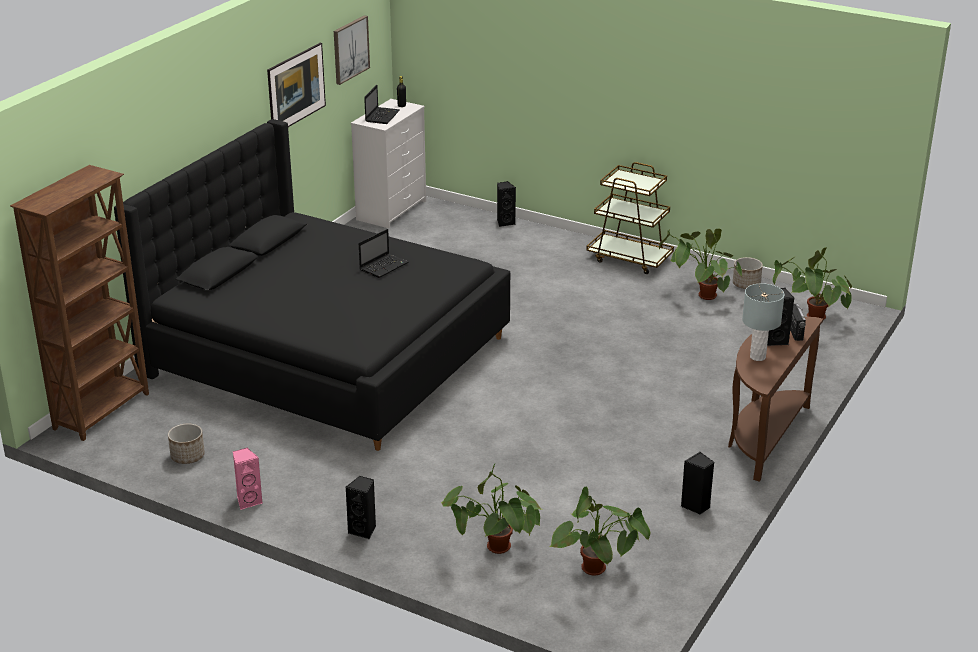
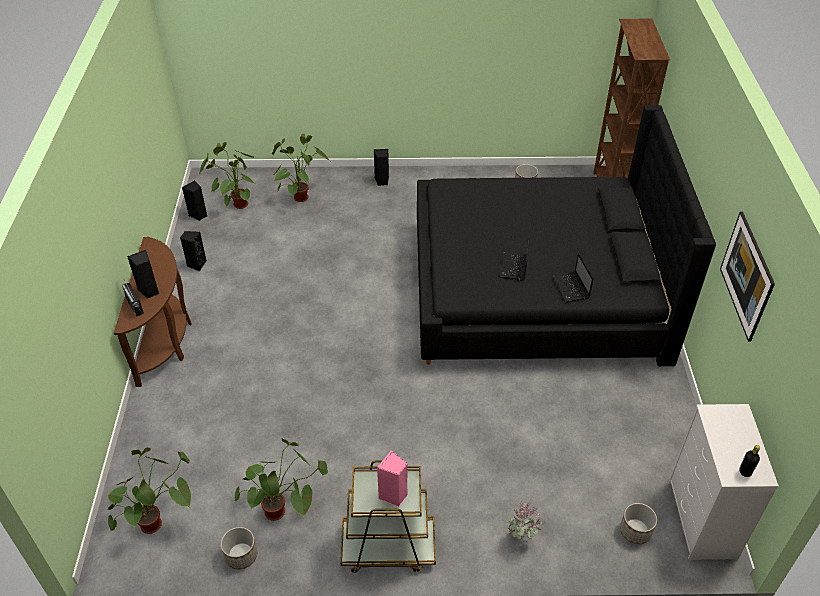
camera: 150 degrees right, 15 degrees up
pink speaker [233,447,263,510] -> pink speaker moved to [377,450,408,507]
picture [334,15,370,85] -> none
laptop [364,85,400,124] -> laptop moved to [552,253,594,303]
black speaker [497,181,516,227] -> black speaker moved to [182,180,207,221]
grey table lamp [742,283,785,361] -> none
none -> potted plant [506,501,543,540]
none -> planter [620,503,657,544]

